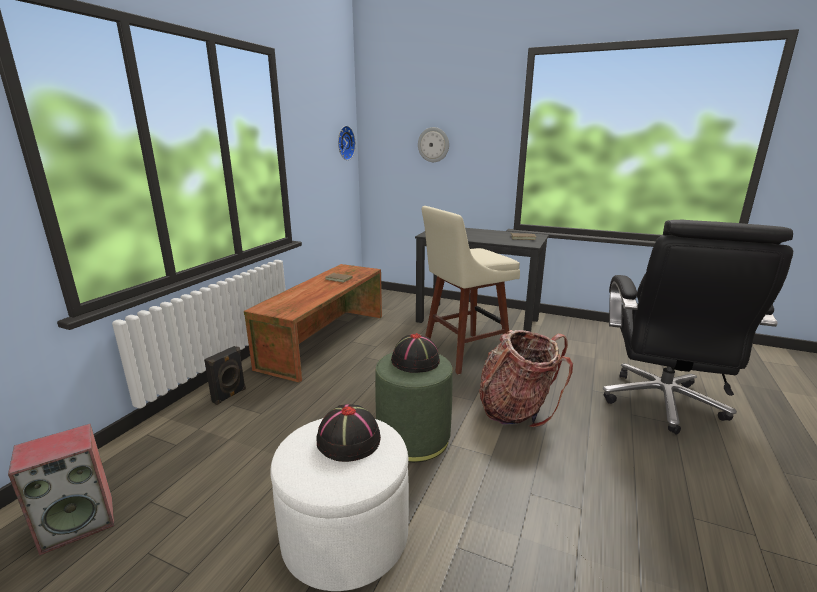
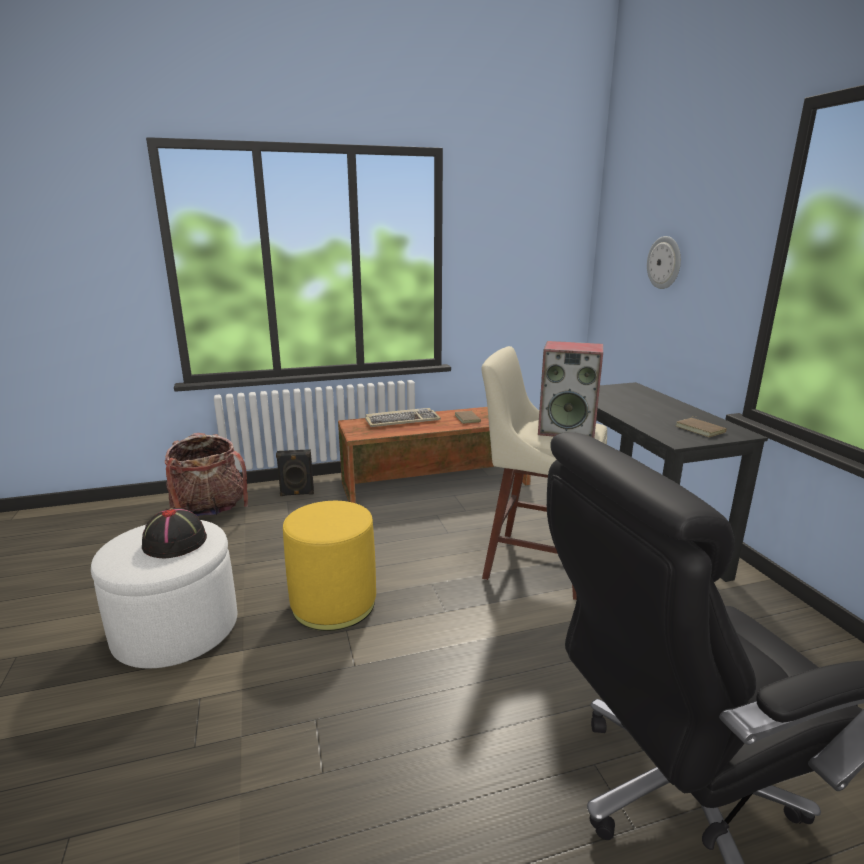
camera: 50 degrees right, 0 degrees up
speaker [8,424,114,556] -> speaker moved to [538,341,603,438]
wall clock [338,126,356,160] -> none
green ottoman [375,352,452,462] -> yellow ottoman [283,501,376,631]
black hat [391,333,440,373] -> none
backpack [479,330,573,428] -> backpack moved to [165,433,248,516]
none -> keyboard [365,408,441,427]

